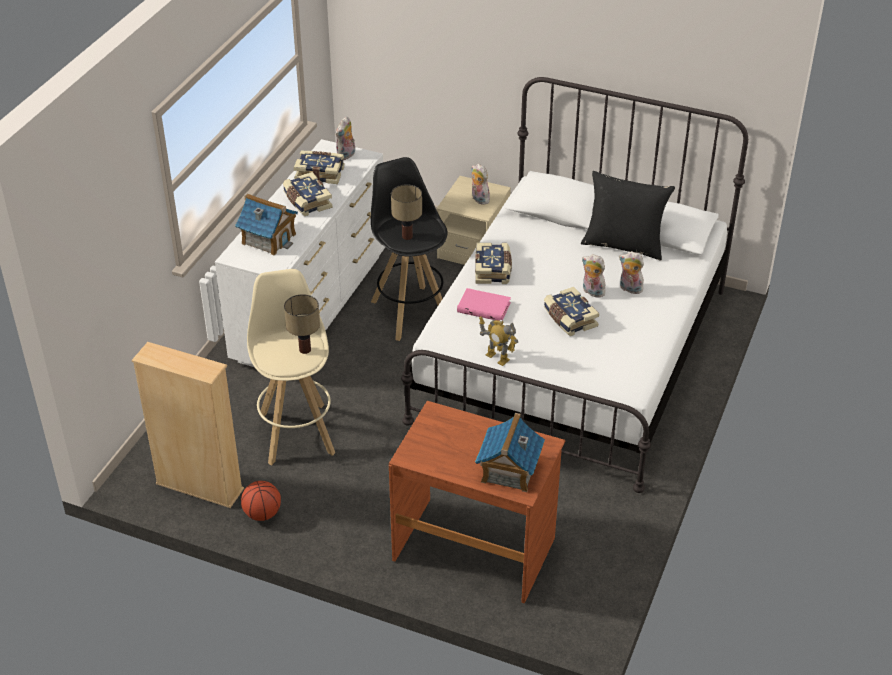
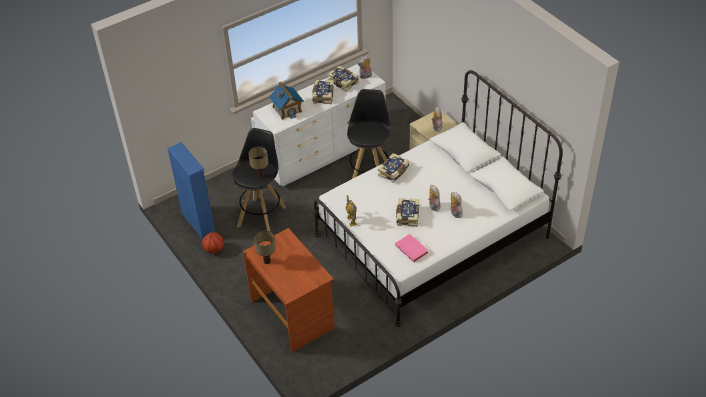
camera: 35 degrees right, 5 degrees up
beige bookcase [132,342,244,508] -> blue bookcase [167,142,215,240]
beige stool [247,269,335,465] -> black stool [232,128,287,231]
table lamp [391,184,422,240] -> table lamp moved to [254,231,276,264]
pink book [457,288,511,321] -> pink book moved to [395,234,429,263]
toy house [475,413,545,492] -> none
black pillow [581,171,675,261] -> none

